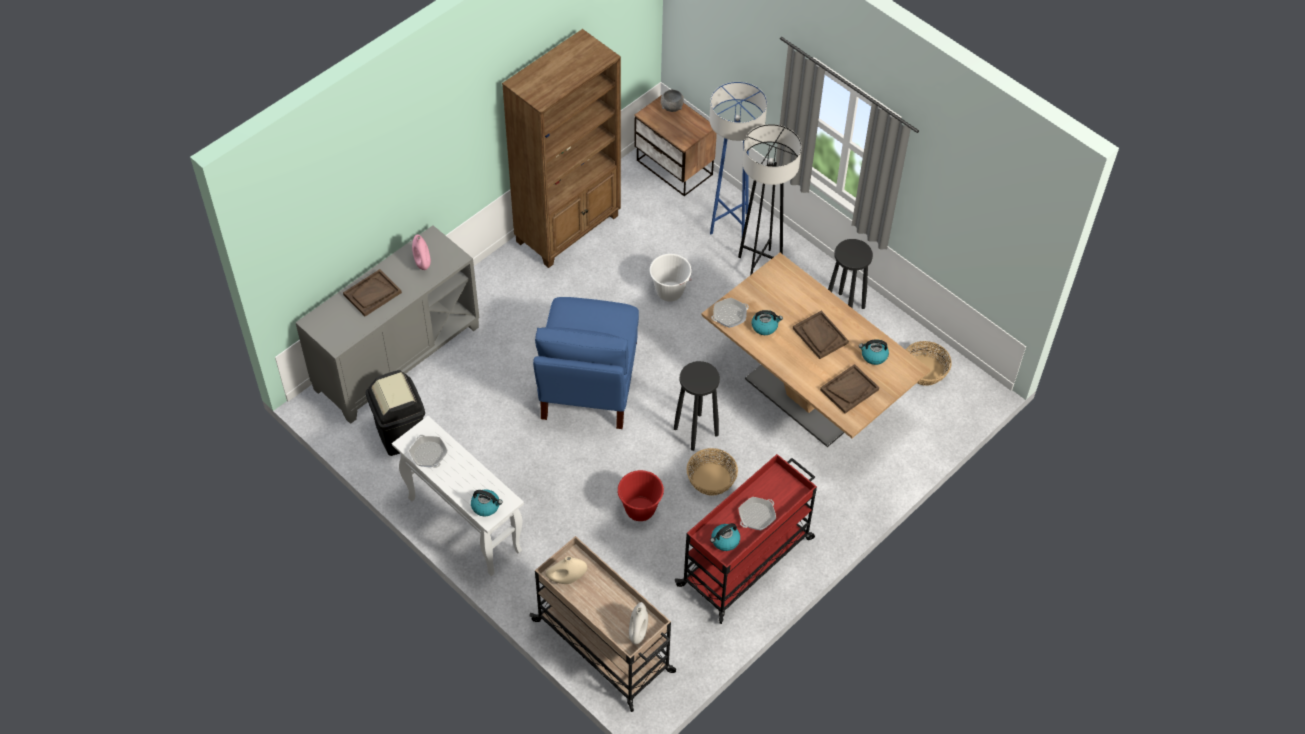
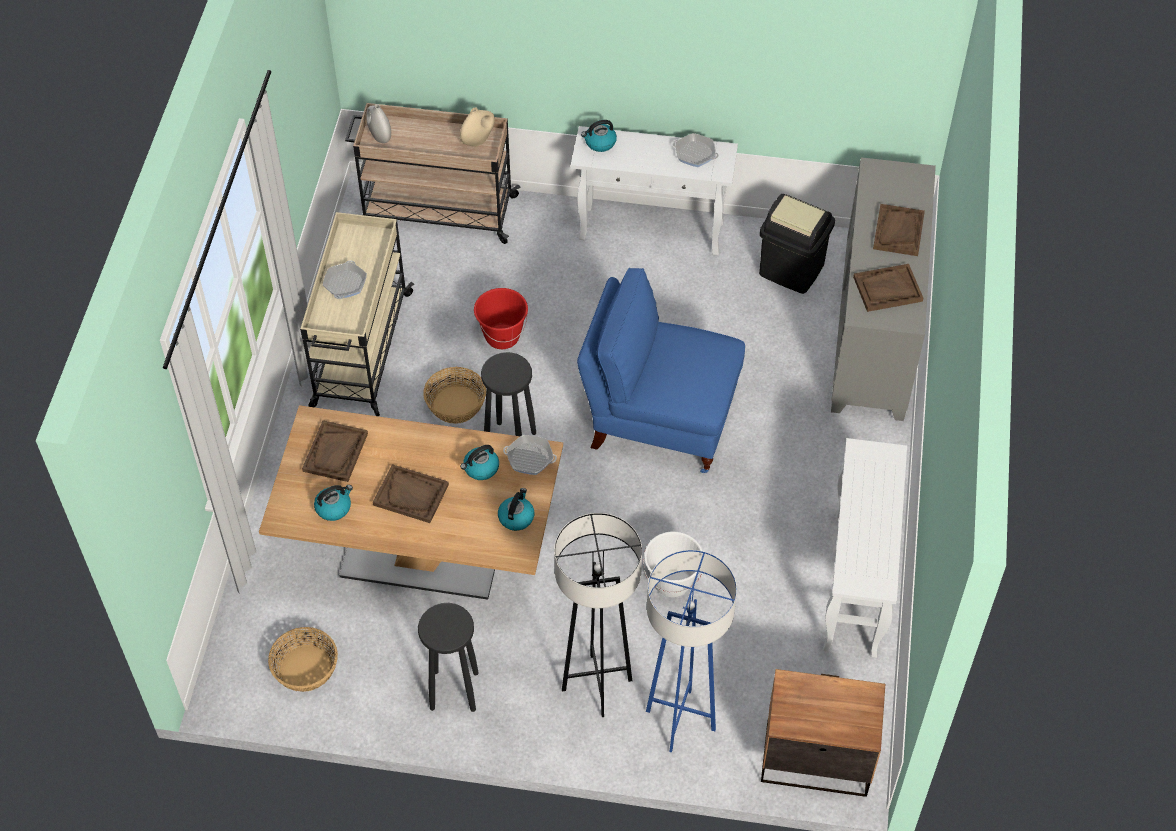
camera: 145 degrees right, 0 degrees up
pink vase [412,234,431,270] -> brown tray [853,264,923,312]
brown bookcase [502,29,621,268] -> white console table [823,438,907,658]
blue chair [533,297,639,429] -> blue chair turned 45 degrees counterclockwise [577,268,745,473]
grey bowl [661,89,684,112] -> none
red cart [675,454,817,624] -> beige cart [300,212,414,416]
kettle [710,523,740,551] -> kettle moved to [498,488,534,531]
frying pan [711,298,749,328] -> frying pan turned 105 degrees counterclockwise [503,435,557,475]

